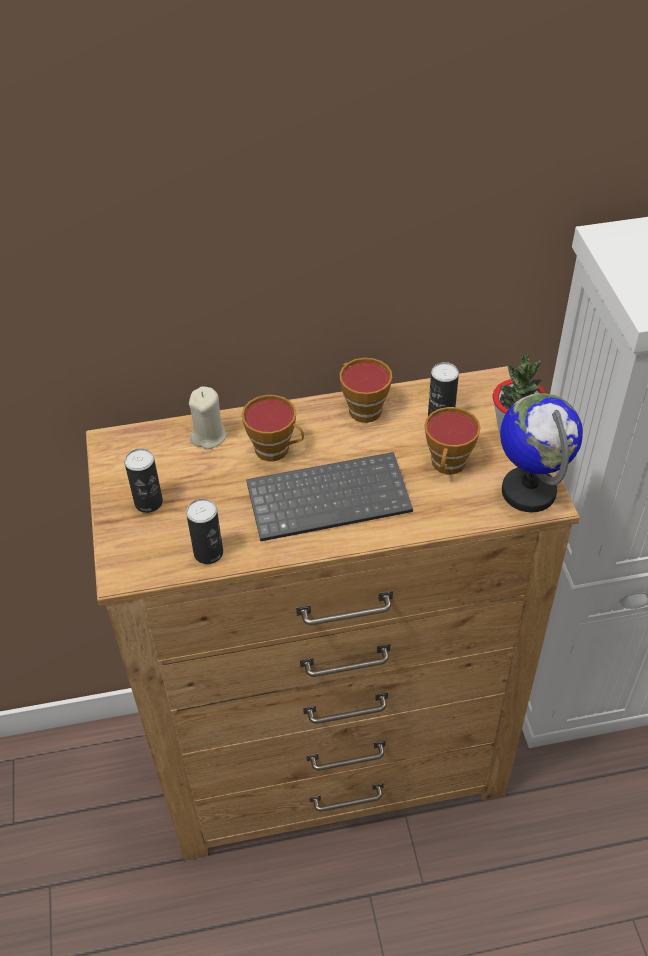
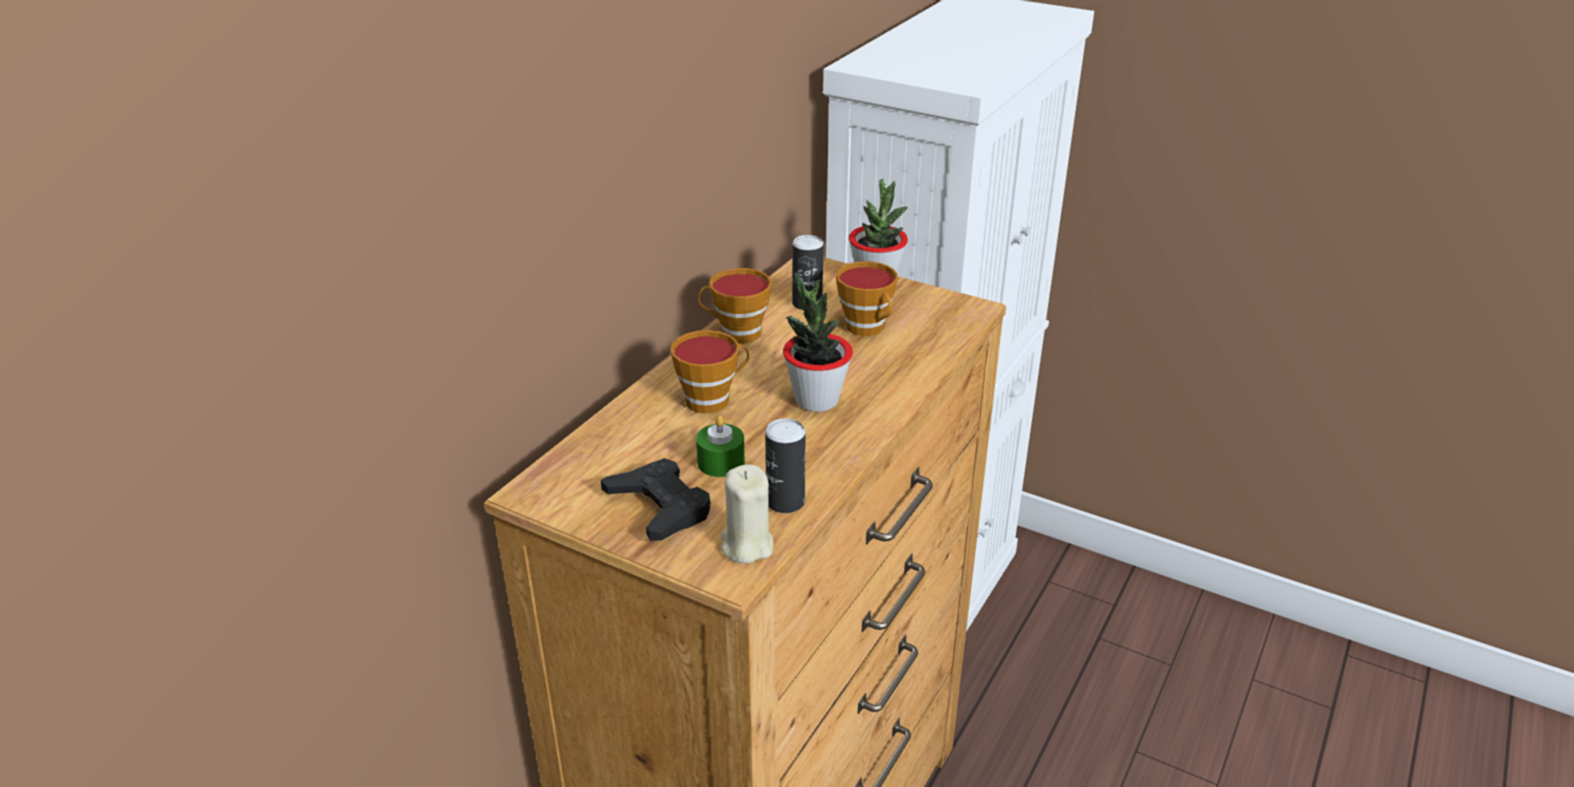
camera: 50 degrees left, 15 degrees down
can [124,448,163,513] -> black game controller [601,458,710,541]
beige candle [189,386,226,450] -> beige candle moved to [721,465,773,563]
keyboard [246,452,413,542] -> potted plant [783,272,853,412]
globe [500,393,583,512] -> none
none -> green candle [696,415,745,477]

